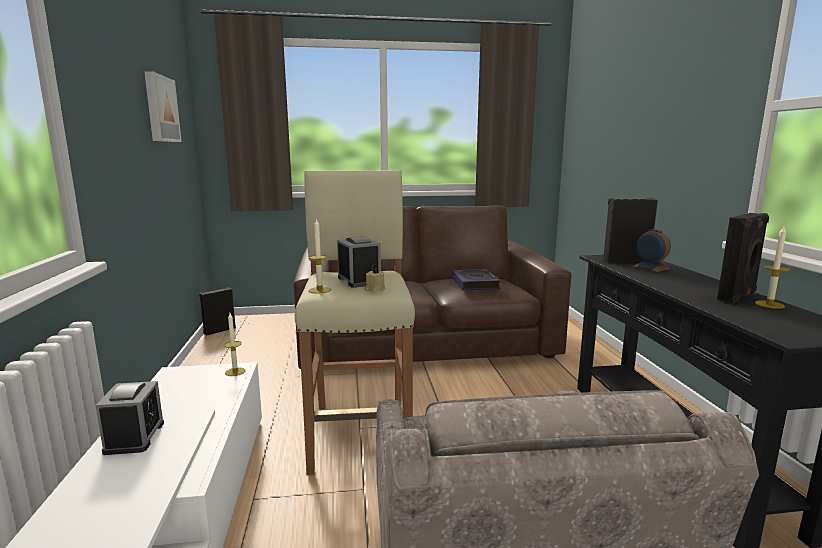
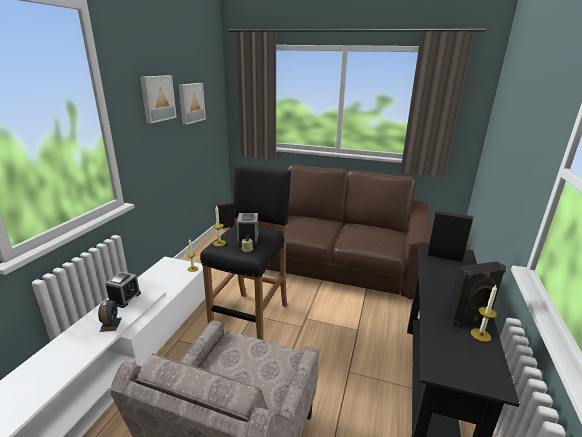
camera: 25 degrees right, 10 degrees up
beige stool [295,170,415,475] -> black stool [200,164,291,340]
book [452,269,501,291] -> none
alarm clock [632,229,671,272] -> alarm clock moved to [98,300,122,332]
none -> picture [140,75,177,123]

